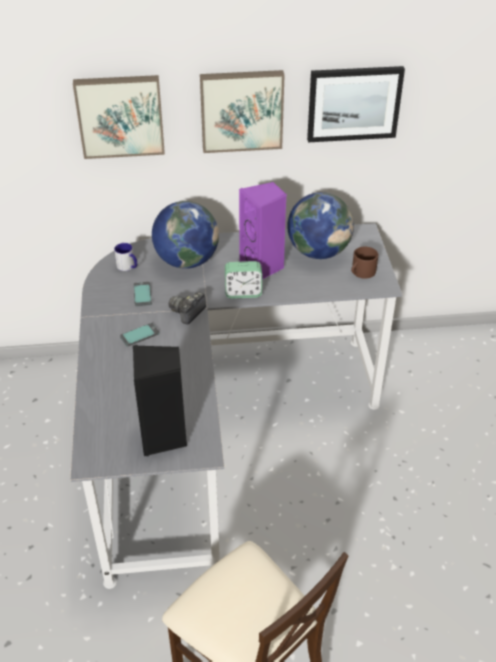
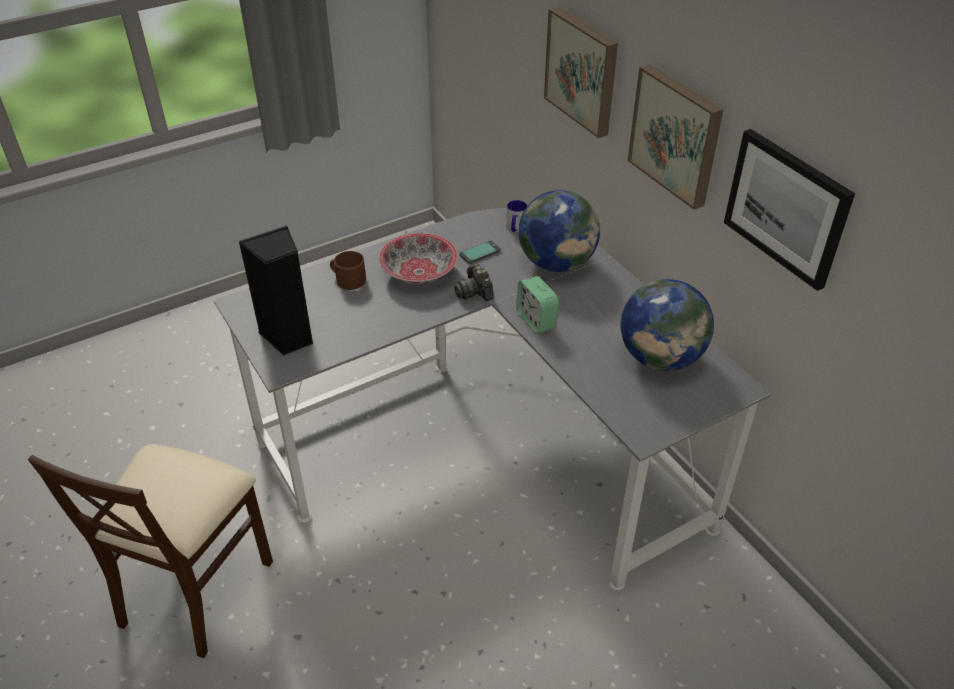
camera: 65 degrees right, 0 degrees up
phone [120,323,159,347] -> bowl [379,233,458,284]
camera [169,292,206,324] -> camera turned 120 degrees counterclockwise [454,263,493,301]
purple speaker [239,182,286,280] -> none
brown mug [351,247,378,279] -> brown mug moved to [330,251,366,290]

